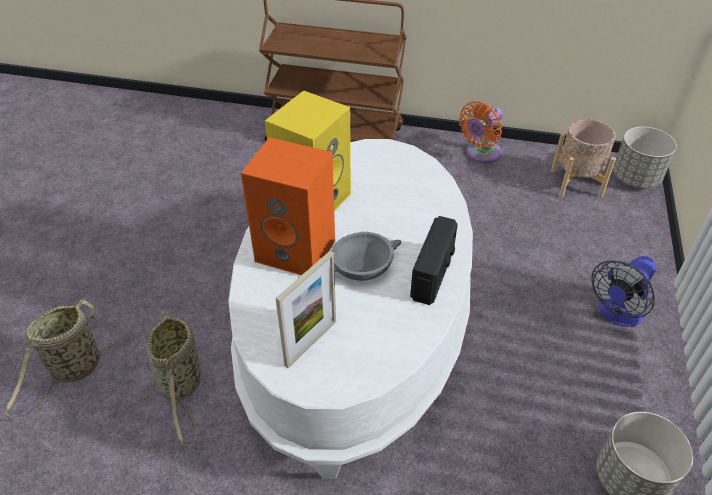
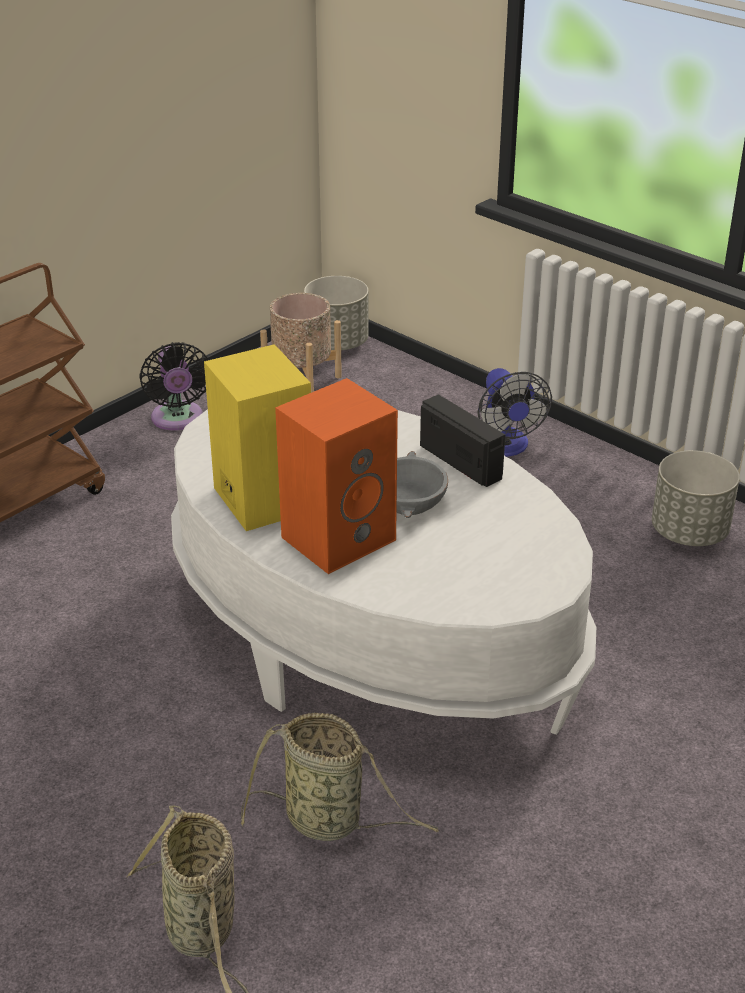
camera: 60 degrees left, 10 degrees down
picture frame [276,251,336,368] -> none
orange fan [459,101,503,163] -> black fan [139,342,208,431]

